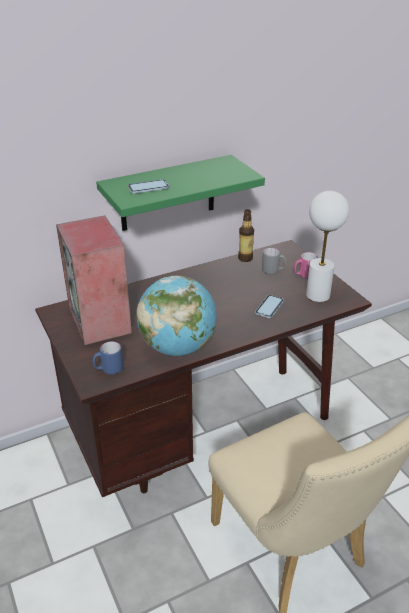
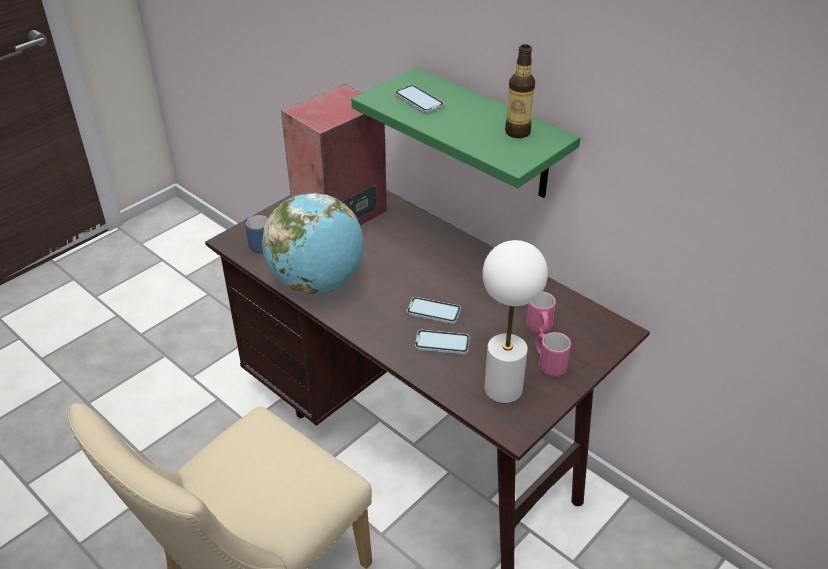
camera: 70 degrees right, 5 degrees up
bottle [238,209,254,262] -> bottle moved to [505,44,535,138]
grey mug [262,248,286,274] -> pink mug [526,292,556,334]
none -> phone [407,297,461,324]

